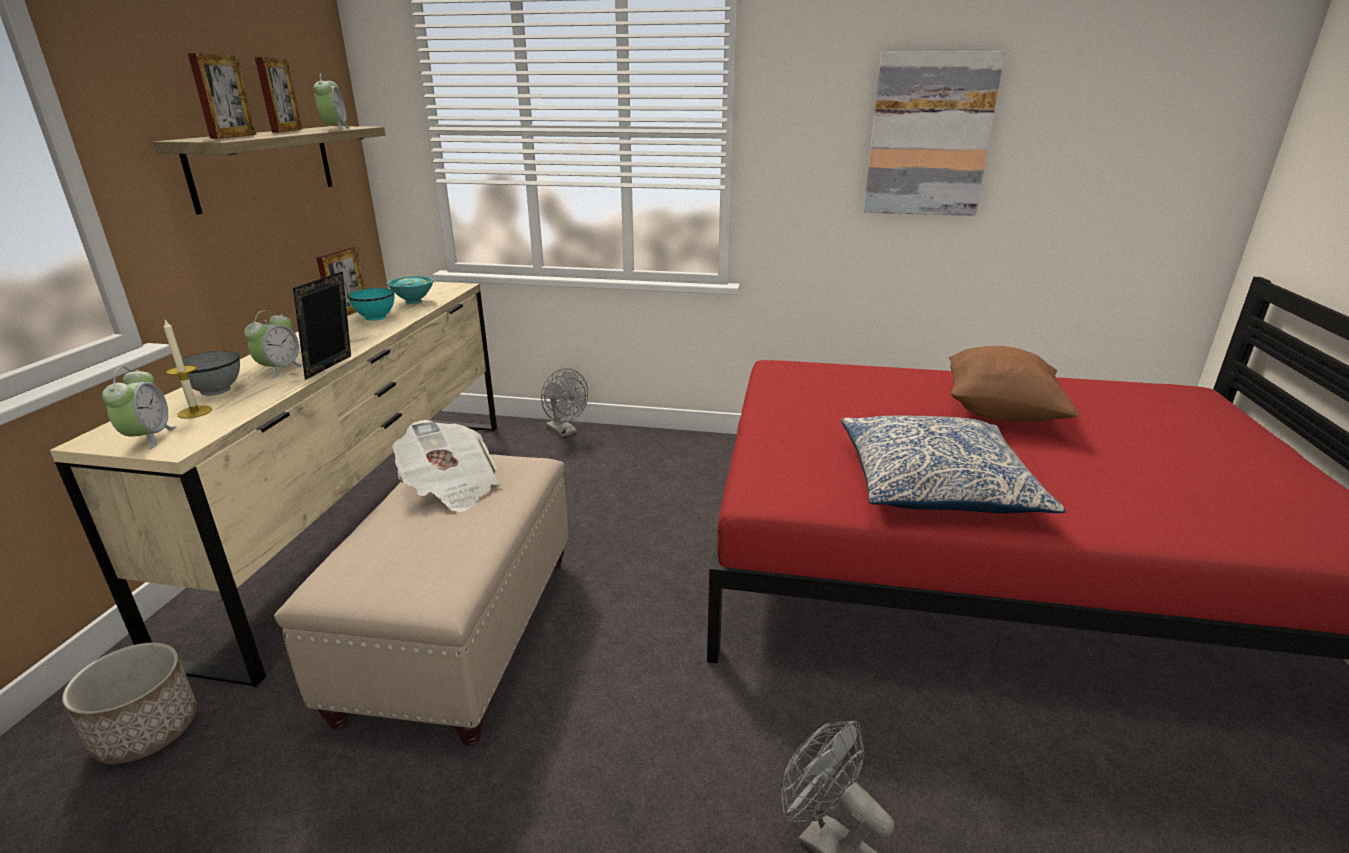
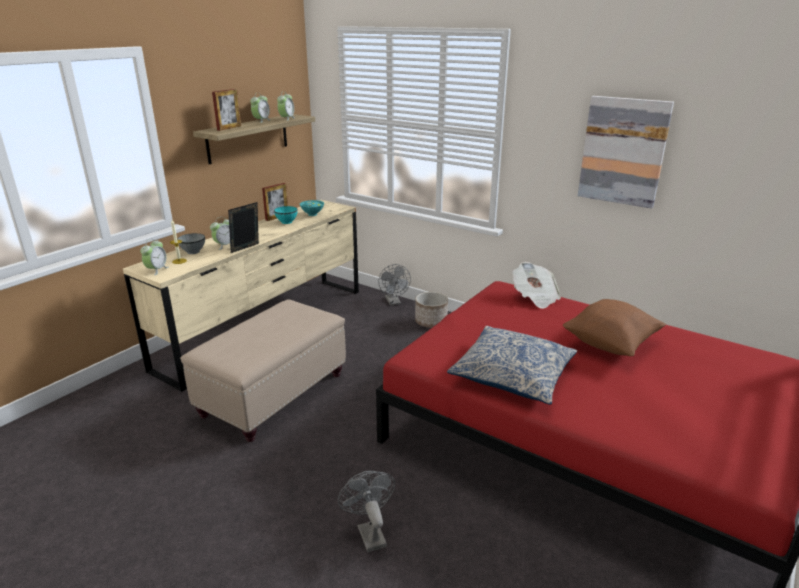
camera: 25 degrees right, 0 degrees up
planter [62,643,197,764] -> planter moved to [415,292,448,328]
picture frame [255,57,302,132] -> alarm clock [250,93,270,123]
newspaper [392,420,500,512] -> newspaper moved to [512,262,561,309]

